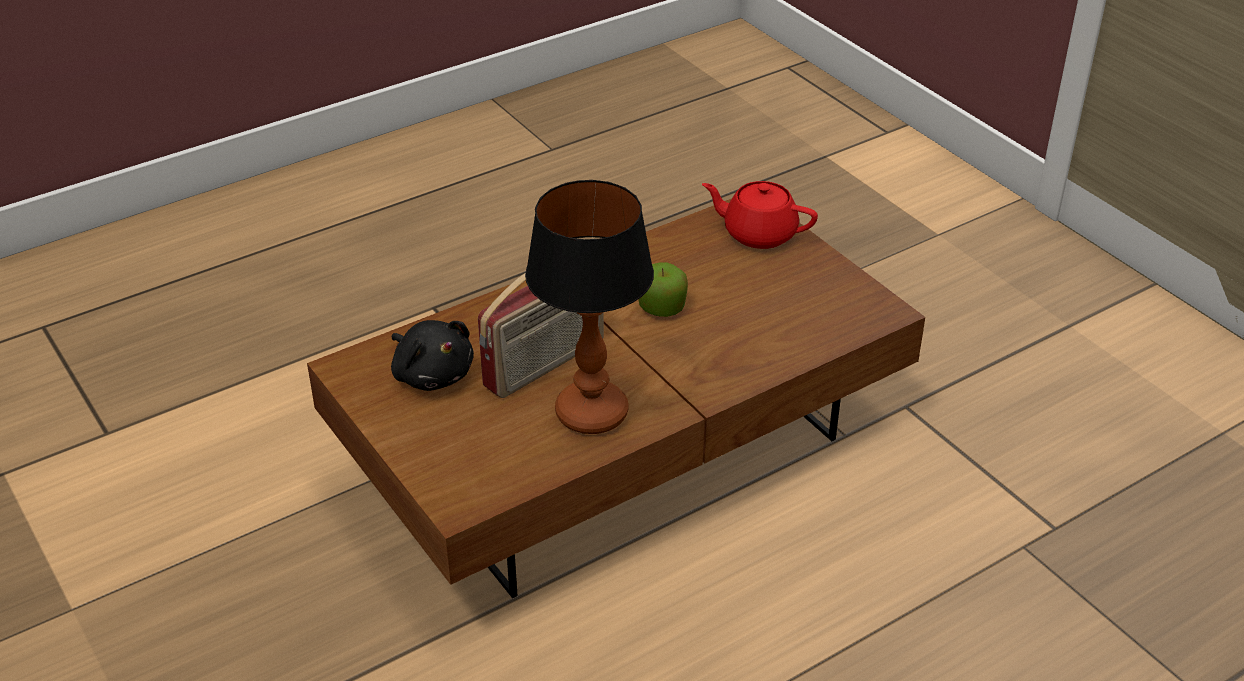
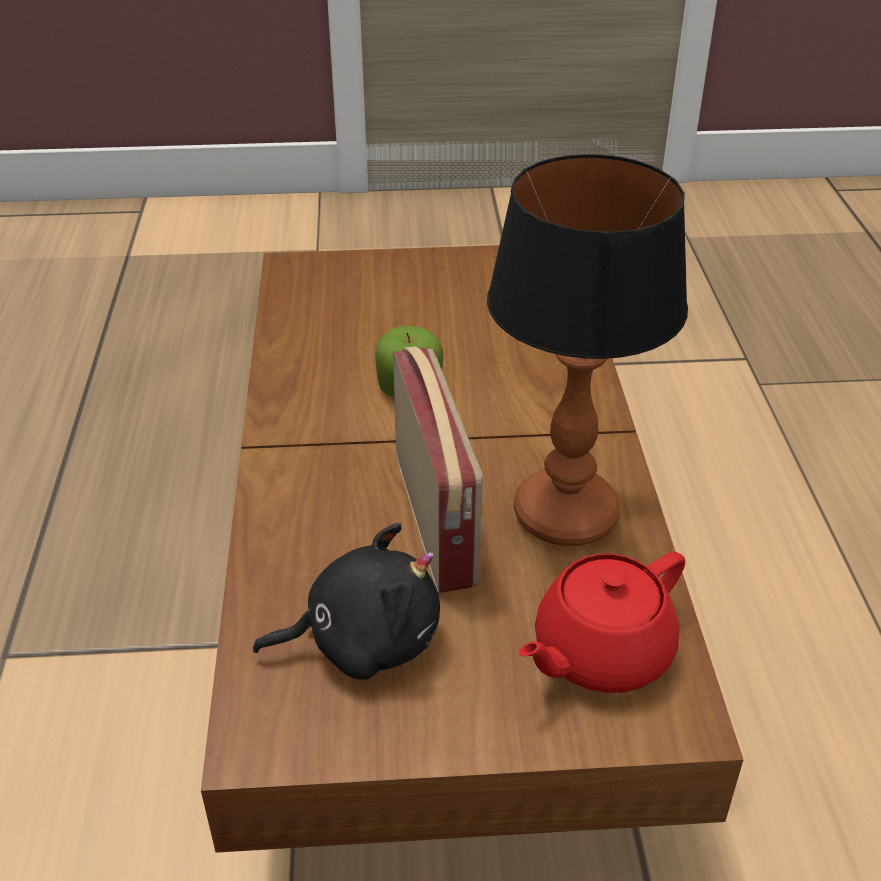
camera: 60 degrees left, 0 degrees up
red teapot [702,181,818,249] -> red teapot moved to [518,552,685,693]

